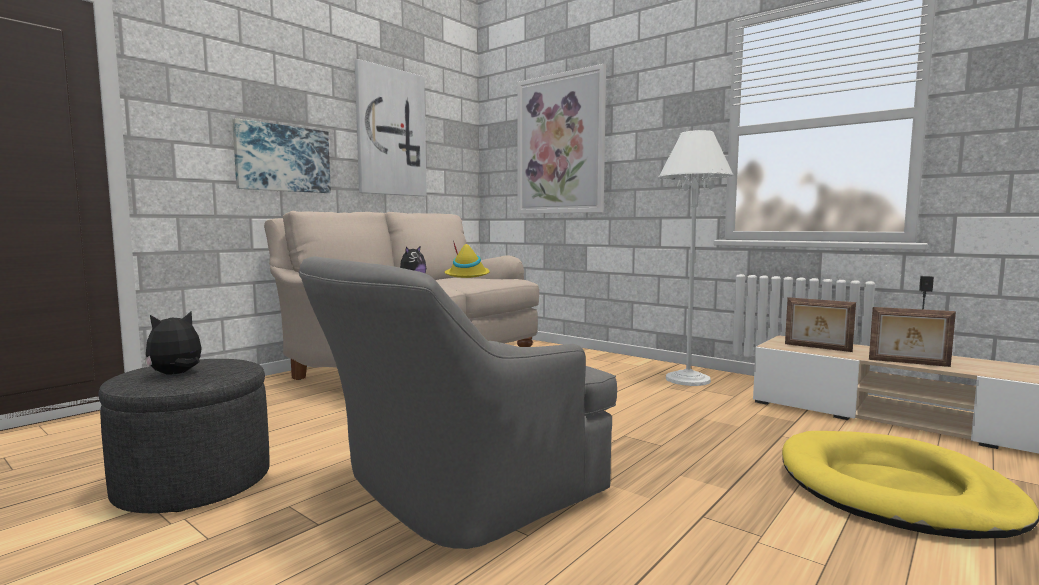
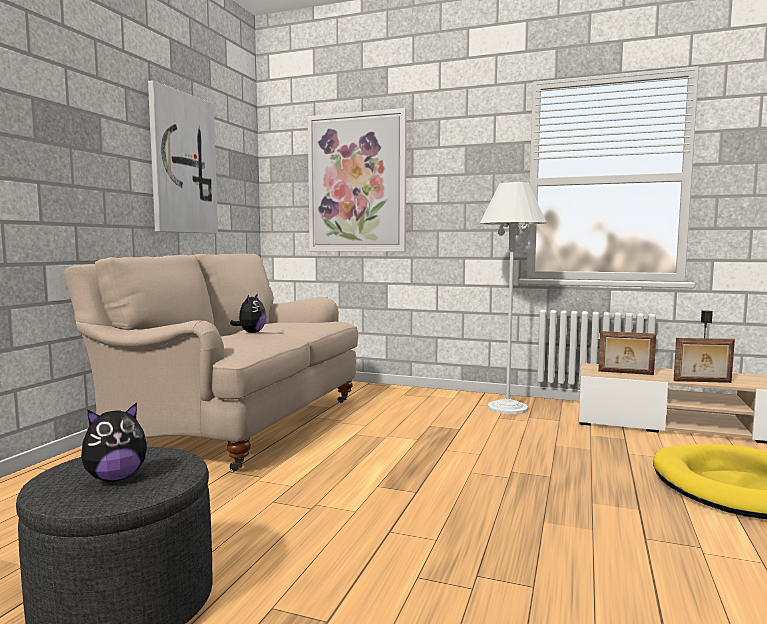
camera: 20 degrees left, 0 degrees up
plush toy [145,311,202,375] -> plush toy turned 150 degrees counterclockwise [81,402,148,482]
picture [232,118,331,193] -> none
grey armchair [299,256,617,549] -> none
yellow hat [445,241,490,278] -> none

